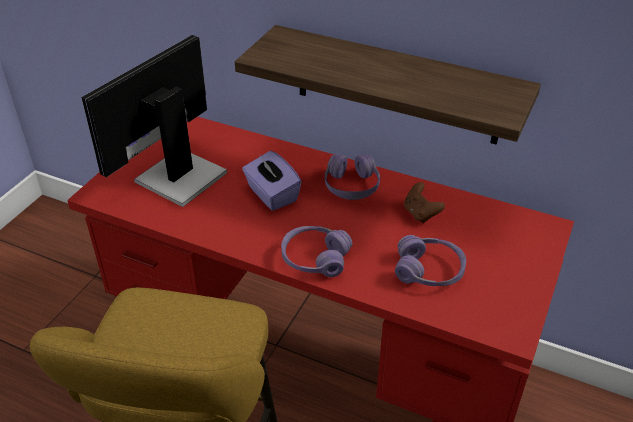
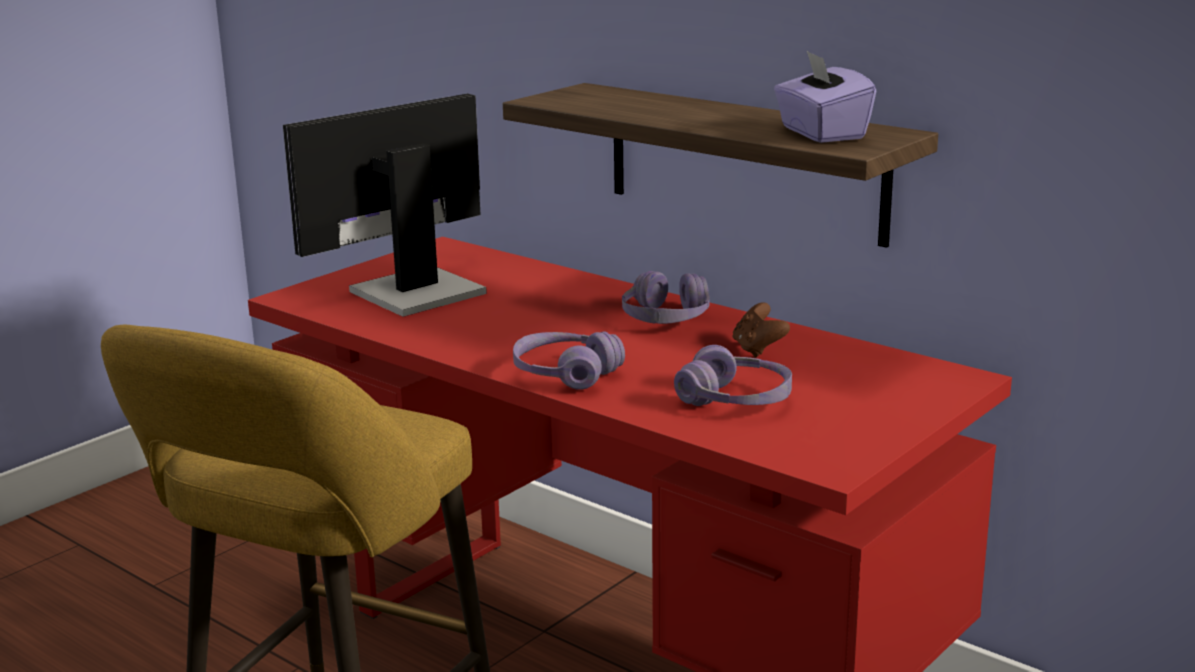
camera: 15 degrees right, 20 degrees down
purple tissue box [242,151,302,211] -> purple tissue box moved to [774,50,876,143]

